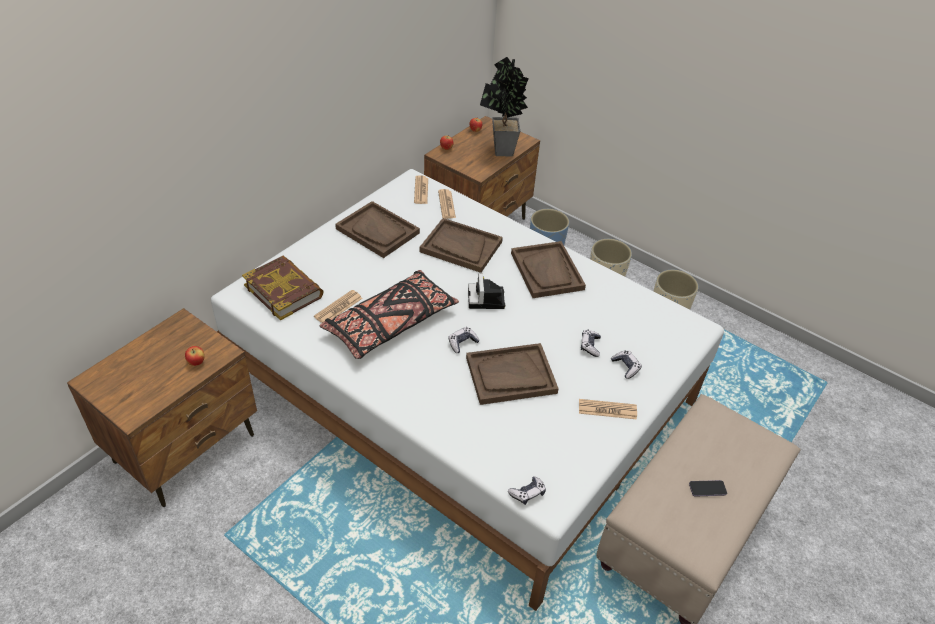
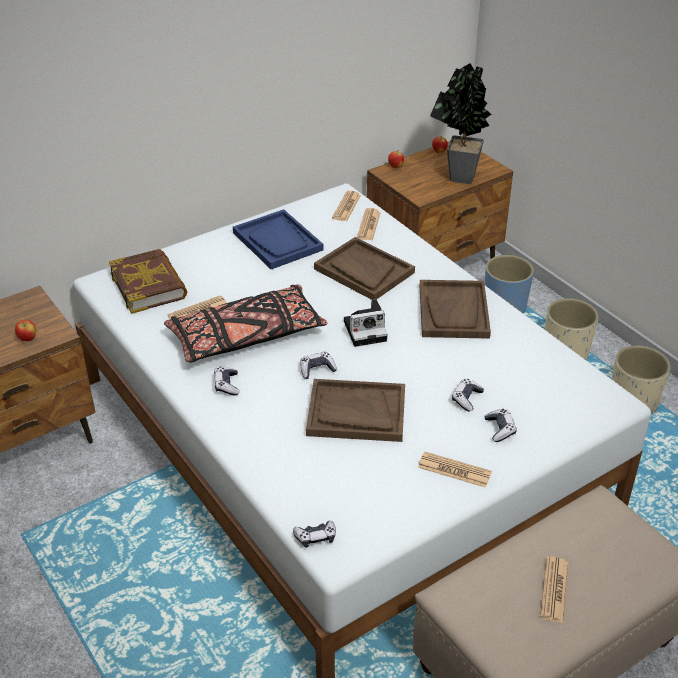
camera: 20 degrees right, 5 degrees down
brown tray [335,201,420,258] -> blue tray [233,209,324,269]
camera [468,273,505,309] -> camera turned 120 degrees counterclockwise [344,299,388,347]
phone [689,480,727,497] -> newspaper [540,556,568,623]
none -> game controller [214,367,239,395]

